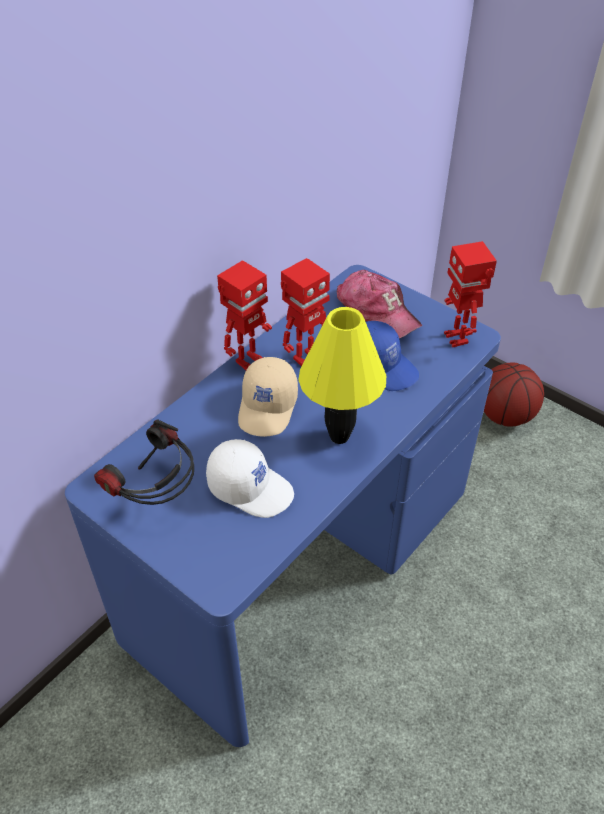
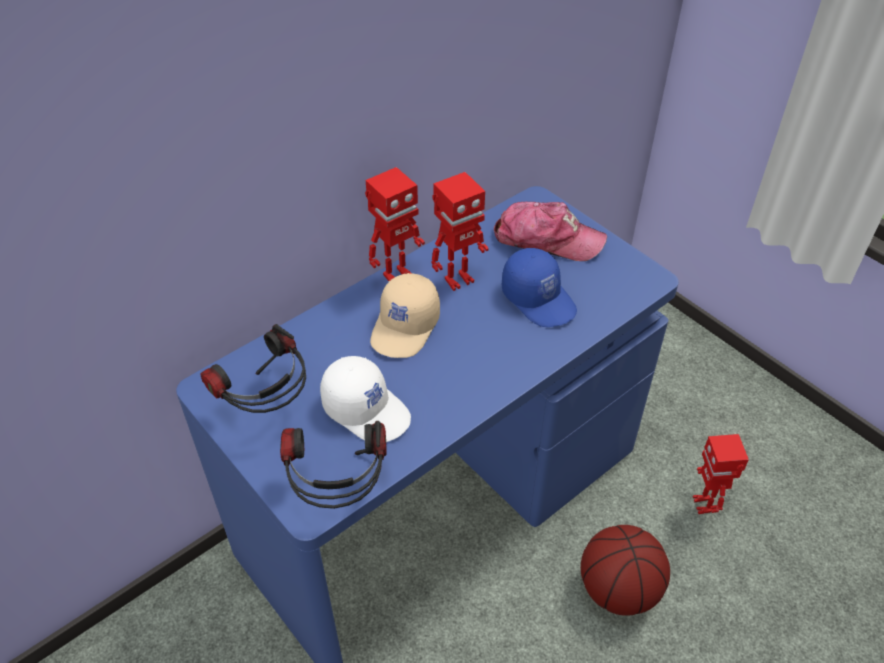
camera: 10 degrees right, 0 degrees up
yellow table lamp [299,307,386,444] -> none
cap [337,270,422,338] -> cap turned 45 degrees counterclockwise [494,202,607,261]
toy robot [444,241,497,348] -> toy robot moved to [692,434,749,514]
basketball [484,363,544,427] -> basketball moved to [581,525,670,616]
none -> headphones [280,421,387,509]

